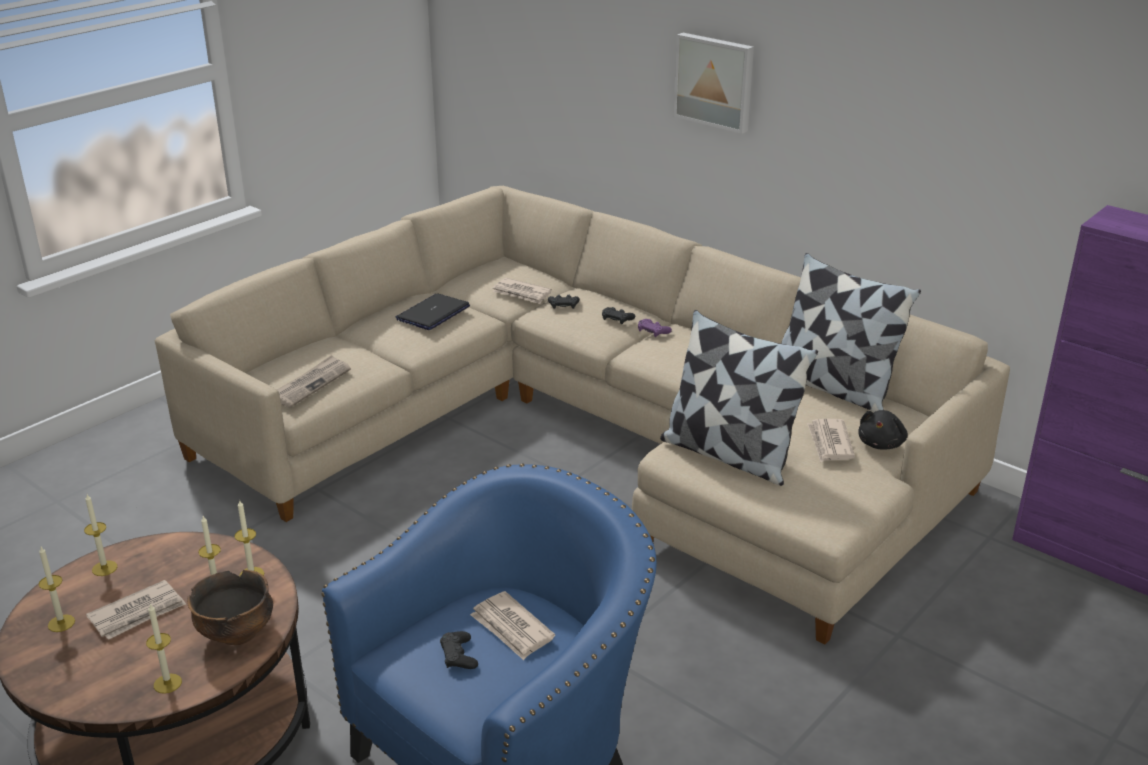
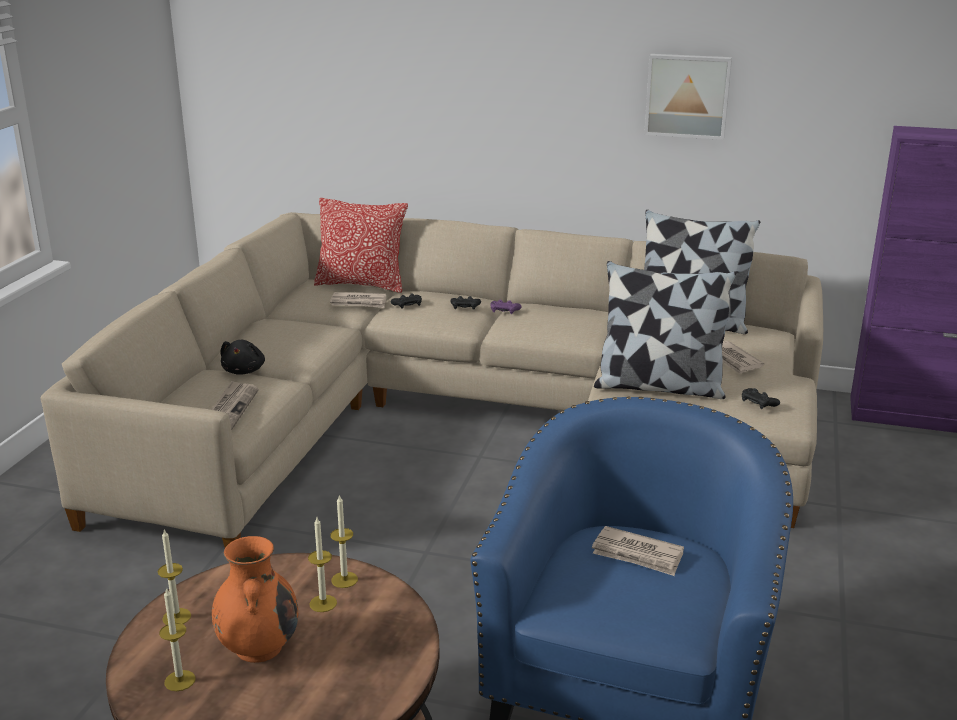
camera: 25 degrees left, 5 degrees down
newspaper [86,580,186,640] -> orange vase [212,536,298,663]
candle [146,604,182,694] -> none
bowl [187,570,273,645] -> none
laptop [396,293,470,330] -> none
black game controller [440,631,478,669] -> black game controller moved to [742,388,780,409]
picture [673,33,754,134] -> picture moved to [644,54,732,140]
black plush toy [859,410,908,450] -> black plush toy moved to [220,340,265,375]
none -> pillow [314,198,408,293]

